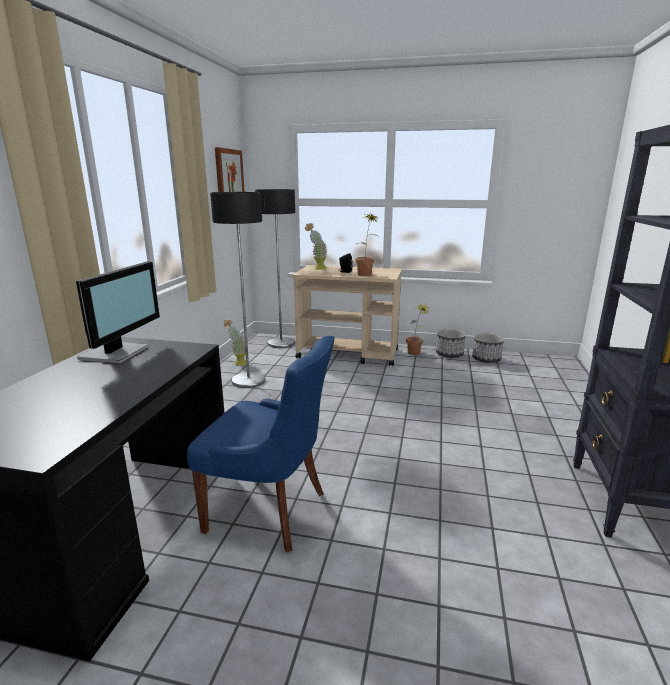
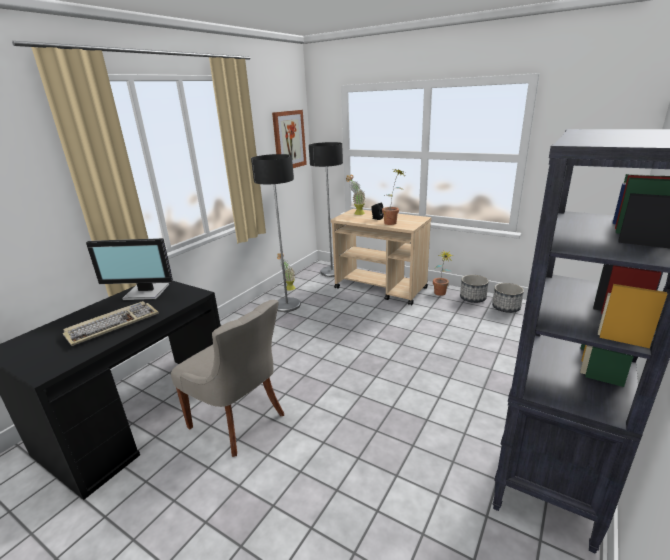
camera: 20 degrees right, 5 degrees up
monitor [76,262,160,364] -> monitor turned 60 degrees clockwise [86,238,173,300]
blue chair [187,336,335,552] -> grey chair [171,300,284,457]
none -> keyboard [63,301,159,346]

